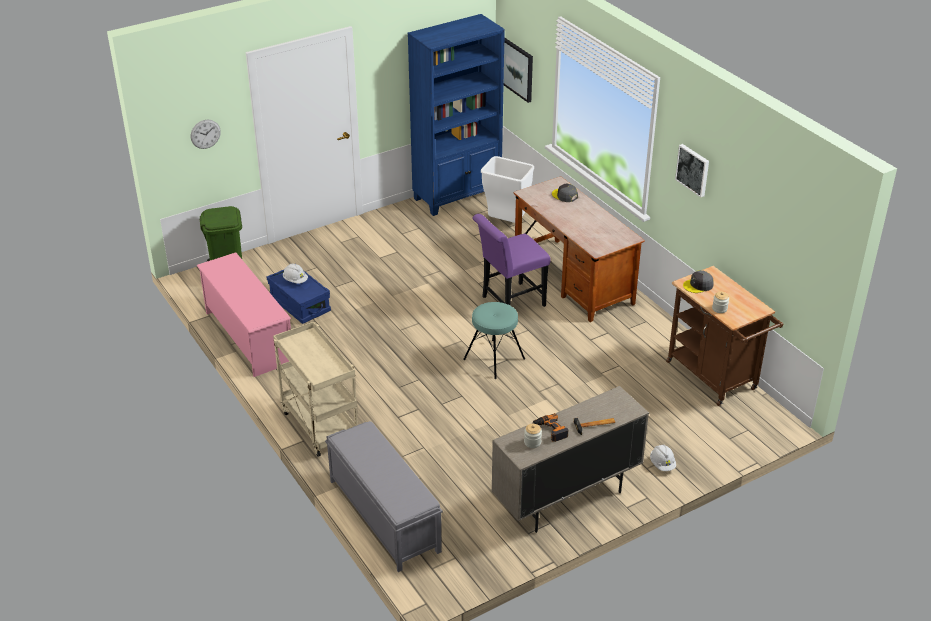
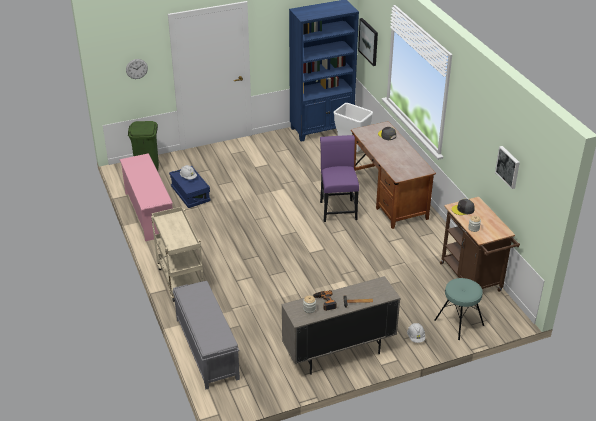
camera: 10 degrees right, 0 degrees up
turquoise stool [463,302,525,379] -> turquoise stool moved to [435,278,484,340]
purple chair [472,214,551,307] -> purple chair turned 105 degrees clockwise [320,135,359,222]
picture [675,144,709,197] -> picture moved to [495,146,520,189]

